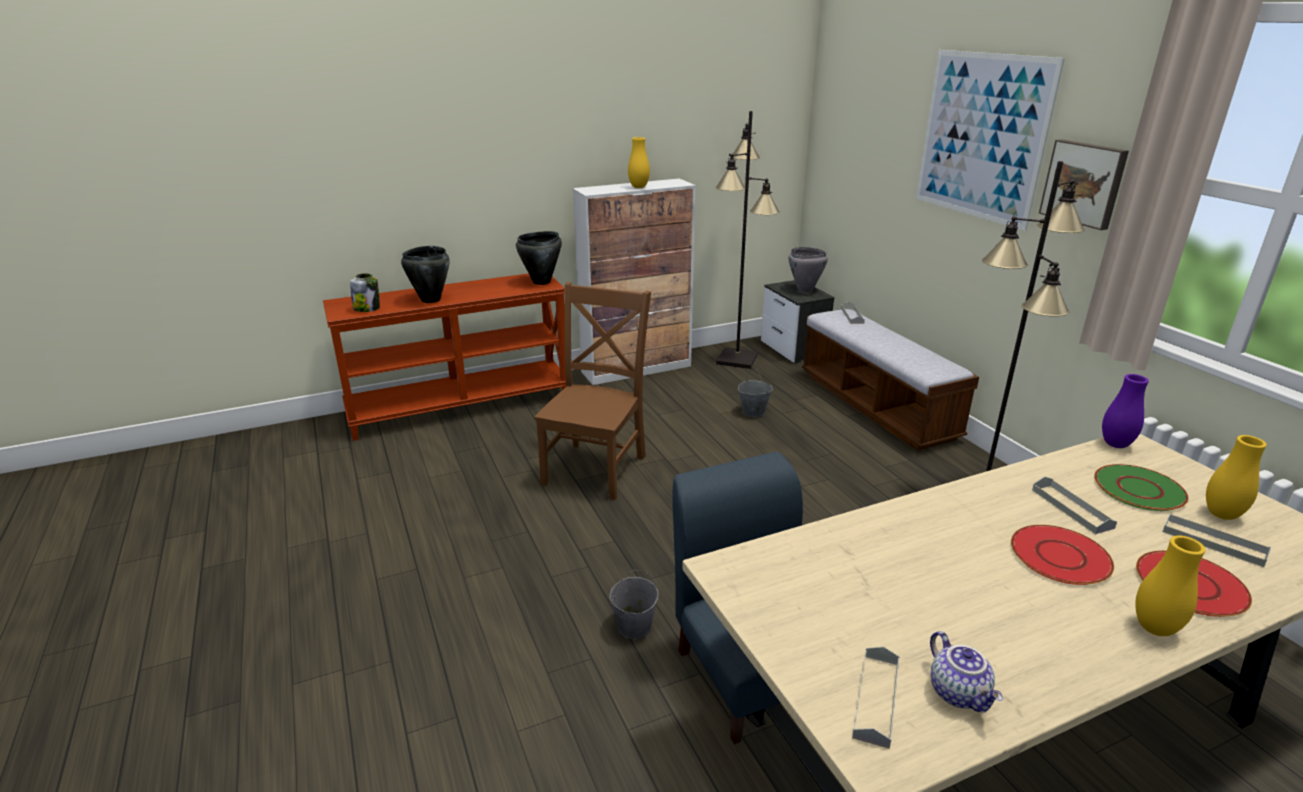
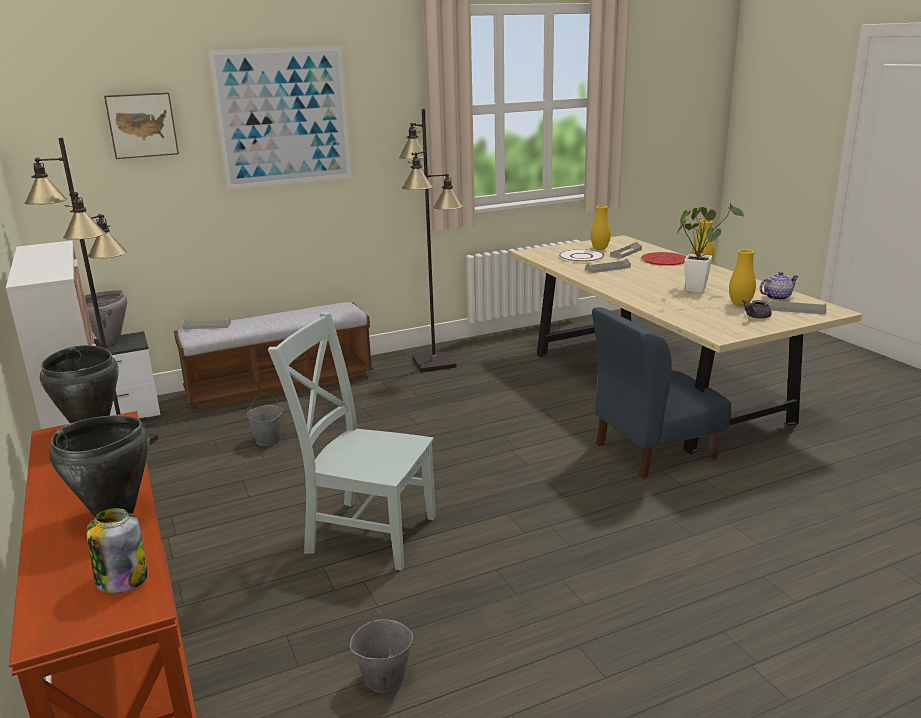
camera: 90 degrees left, 5 degrees down
brown chair [534,282,651,500] -> grey chair [268,312,436,571]
grey bucket [610,570,658,639] -> grey bucket moved to [350,609,413,693]
yellow vase [628,137,650,188] -> yellow vase moved to [729,249,756,306]
red plate [1011,525,1114,585] -> none
picture [1039,139,1129,230] -> picture moved to [104,92,179,159]
green plate [1094,464,1189,511] -> white plate [559,249,604,262]
purple vase [1102,374,1149,448] -> none
none -> potted plant [676,204,744,293]
none -> grey teapot [743,300,772,319]

